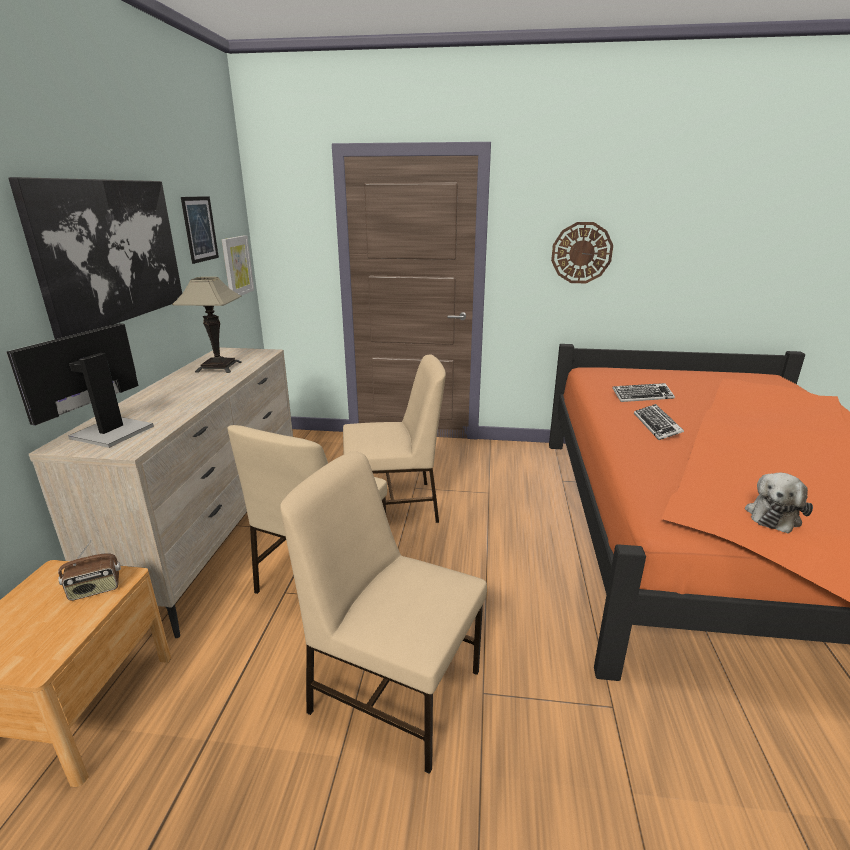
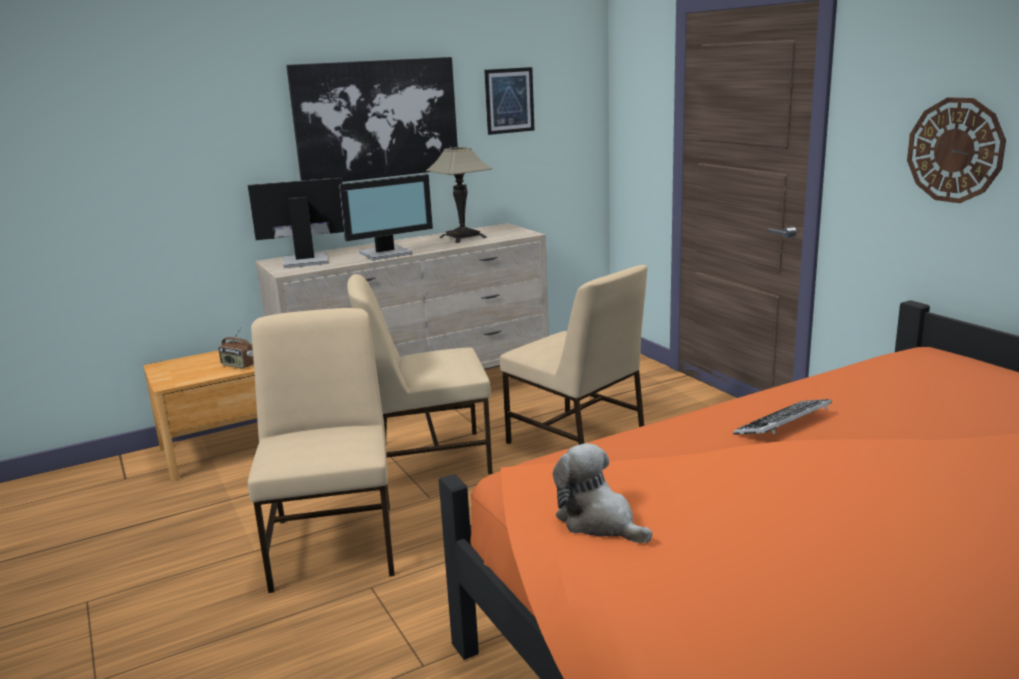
camera: 55 degrees right, 5 degrees down
picture [222,235,254,296] -> none
keyboard [612,383,675,402] -> none
plush toy [745,473,813,533] -> plush toy turned 45 degrees clockwise [553,443,652,543]
none -> monitor [338,174,433,261]

